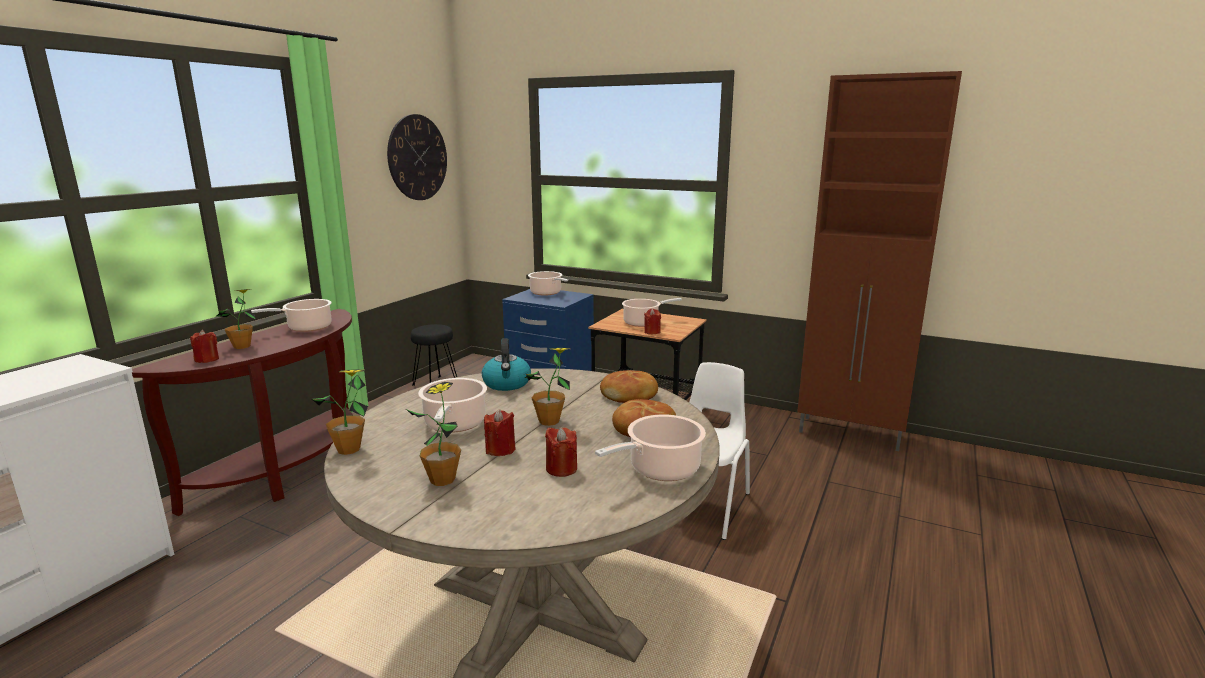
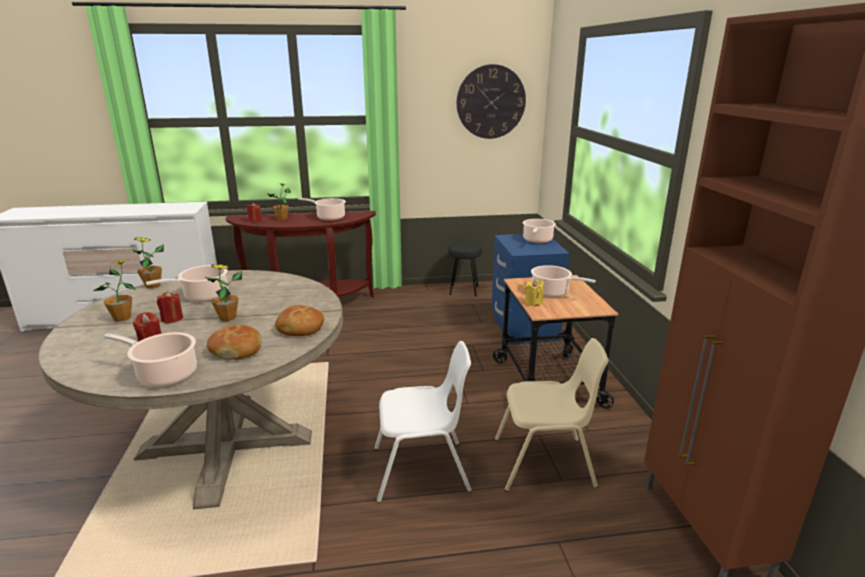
camera: 55 degrees right, 5 degrees up
kettle [482,338,531,391] -> none
red candle [644,309,661,334] -> yellow candle [525,279,544,307]
none -> beige chair [495,338,609,491]

